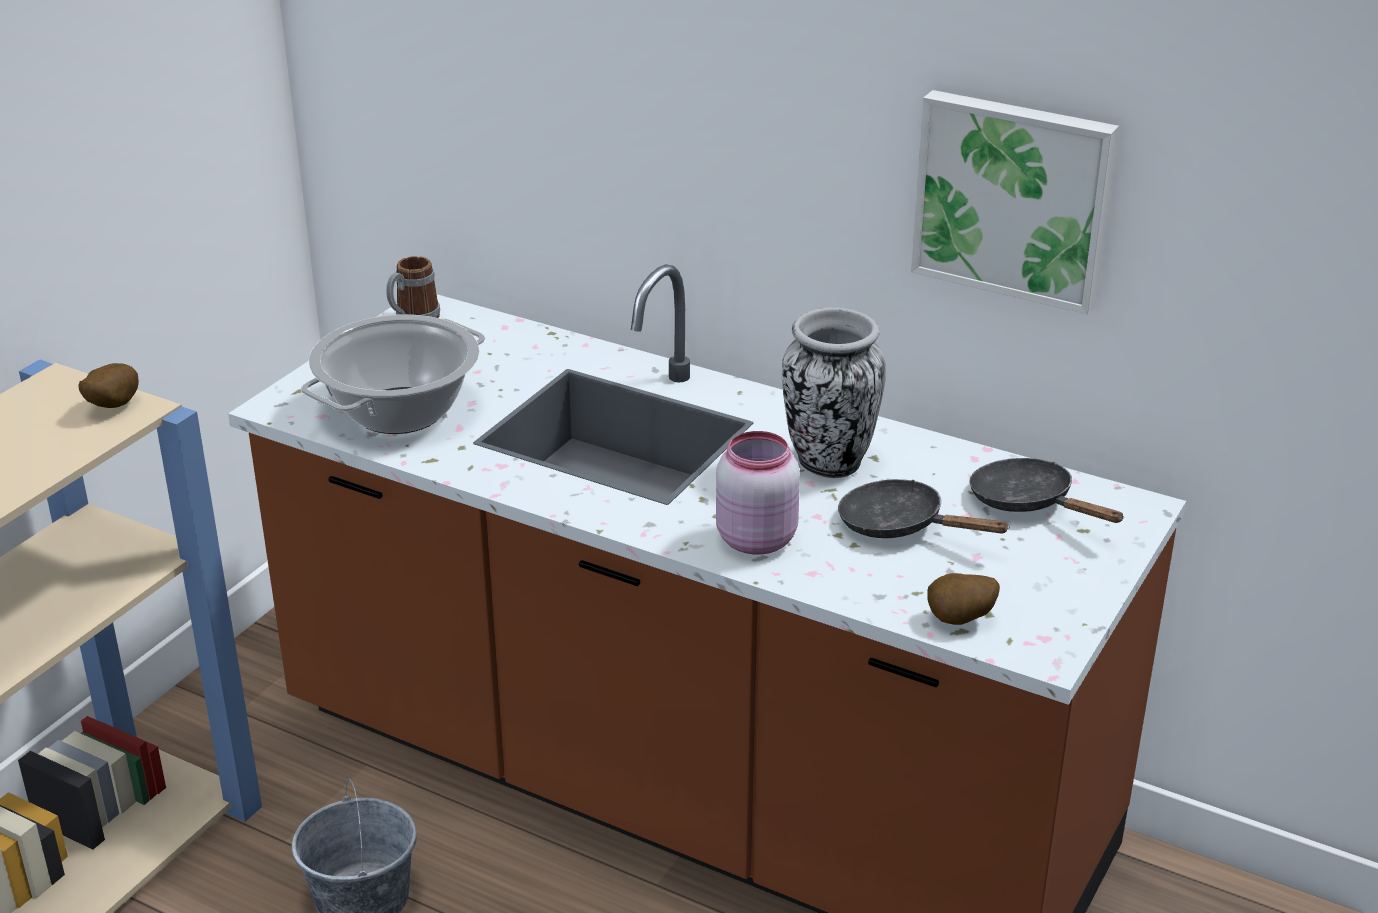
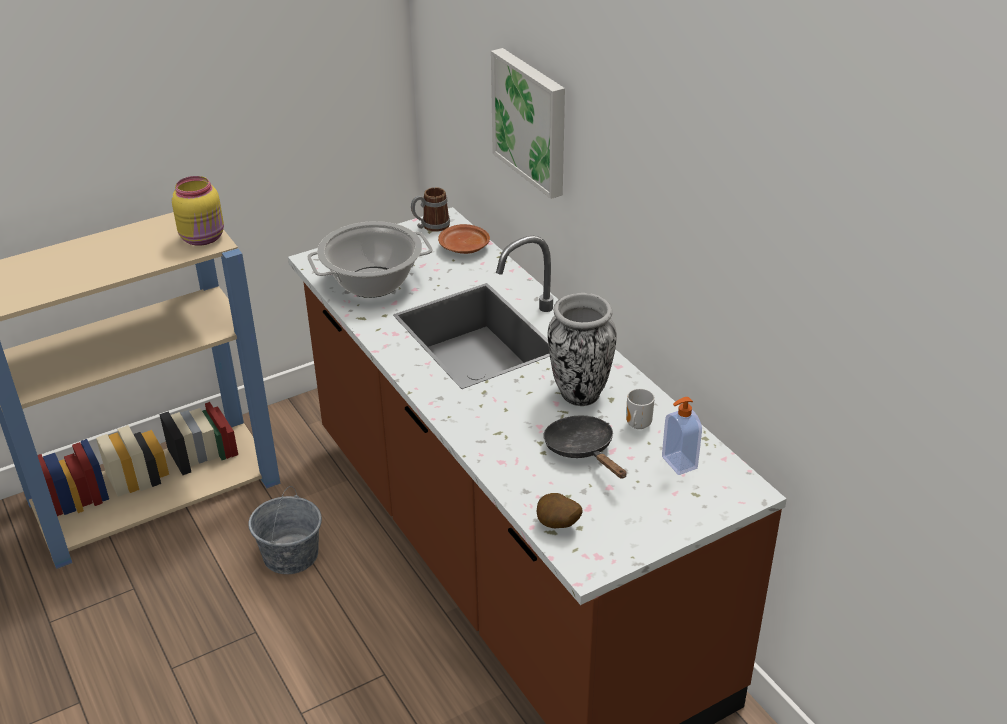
camera: 30 degrees right, 5 degrees up
potato [78,363,139,408] -> yellow jar [172,176,224,246]
pink jar [716,431,800,555] -> none
picture [911,90,1119,314] -> picture moved to [491,48,565,199]
black frying pan [969,458,1124,523] -> soap dispenser [662,397,702,475]
none -> brown plate [438,224,490,254]
none -> mug [626,389,655,429]

